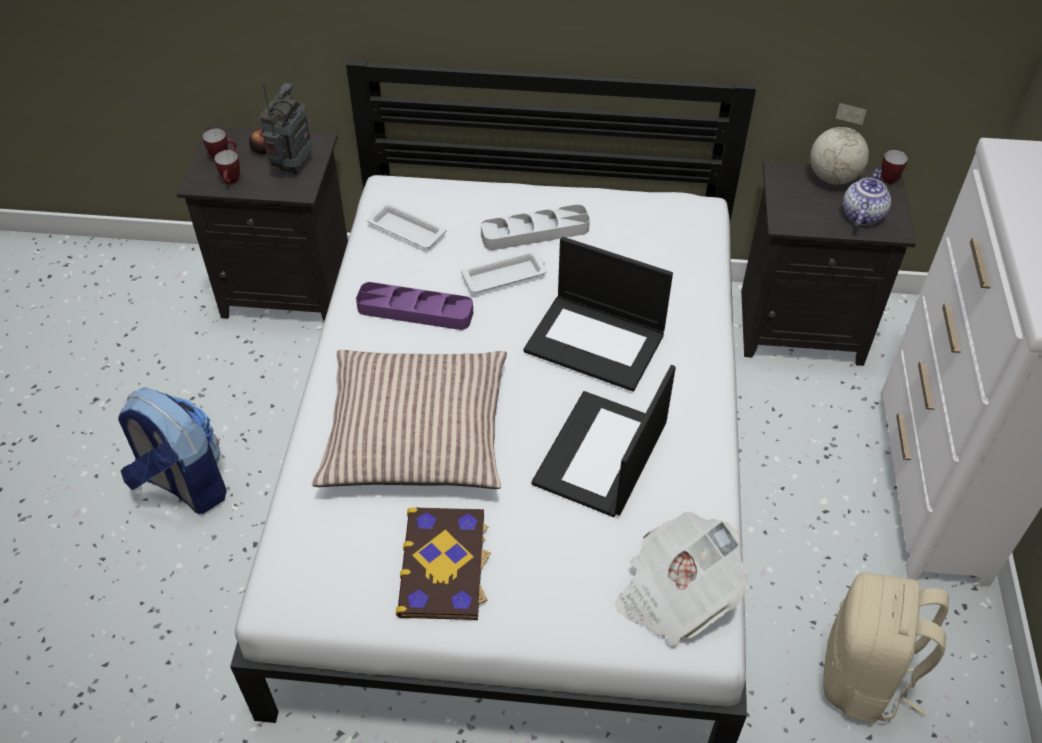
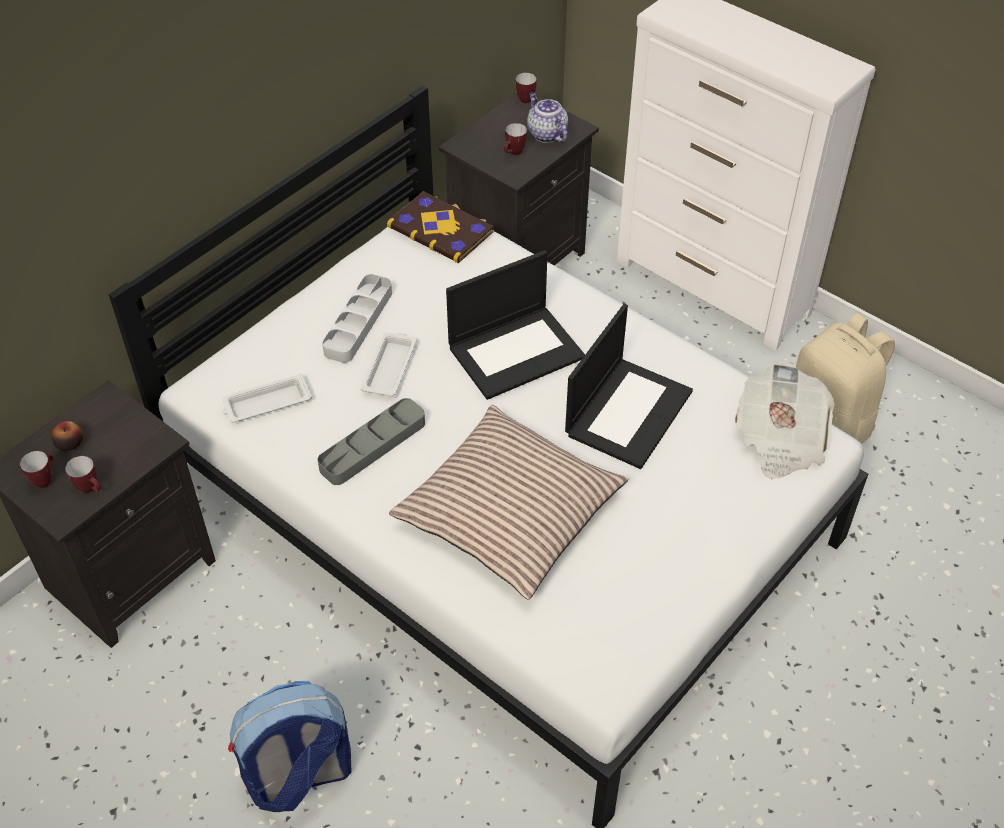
camera: 55 degrees left, 0 degrees up
radio [259,82,312,174] -> none
purple tray [356,282,473,330] -> grey tray [318,398,425,485]
book [396,507,491,620] -> book moved to [387,191,493,263]
laptop [532,365,676,517] -> laptop turned 120 degrees counterclockwise [565,304,693,469]
globe [810,103,869,185] -> none
none -> mug [504,123,527,155]

